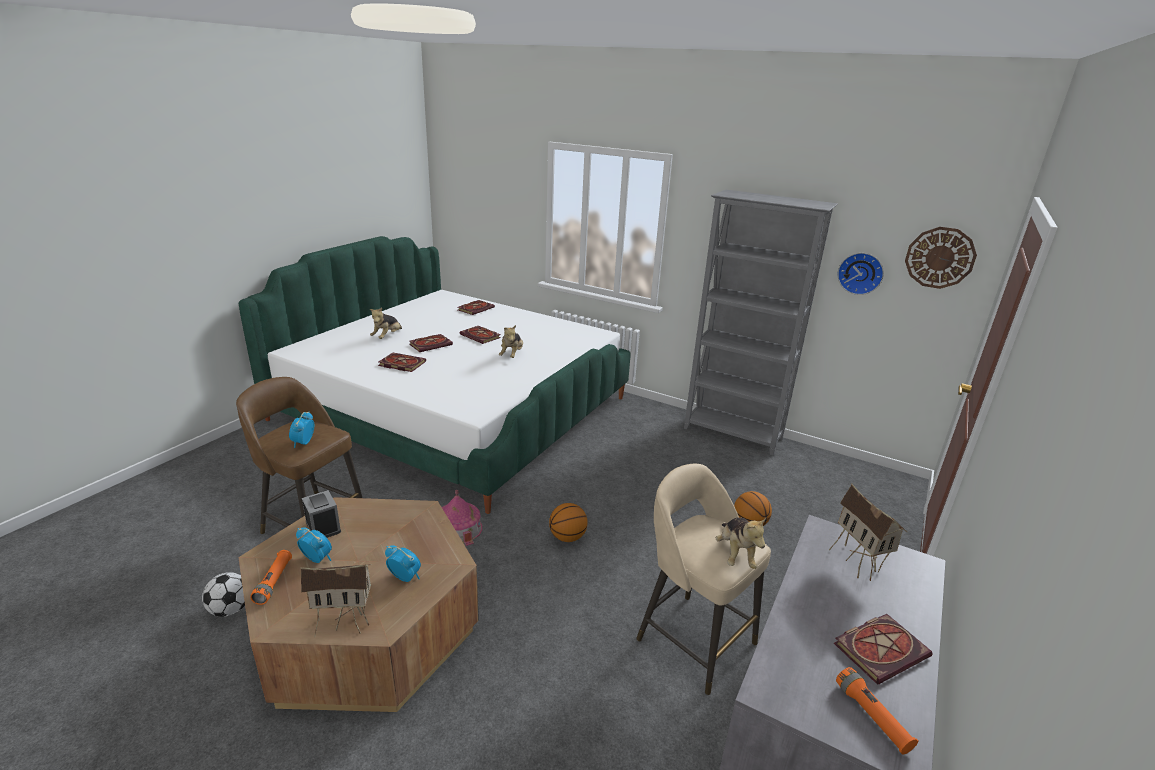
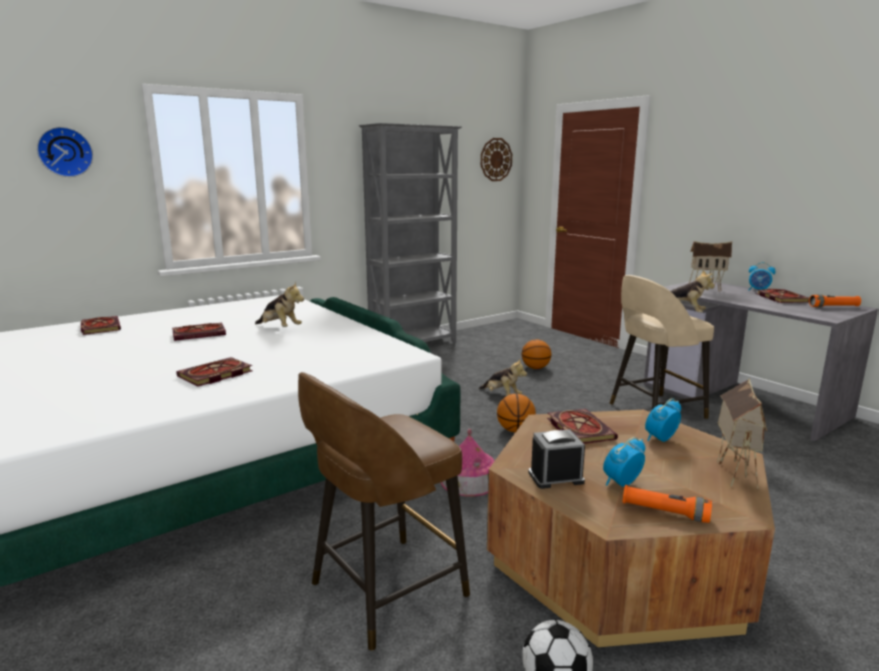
camera: 65 degrees left, 10 degrees down
alarm clock [289,411,314,448] -> alarm clock moved to [749,262,776,290]
plush toy [370,307,402,339] -> plush toy moved to [479,360,527,396]
book [409,334,453,352] -> book moved to [547,409,618,444]
wall clock [838,253,884,295] -> wall clock moved to [37,127,93,177]

